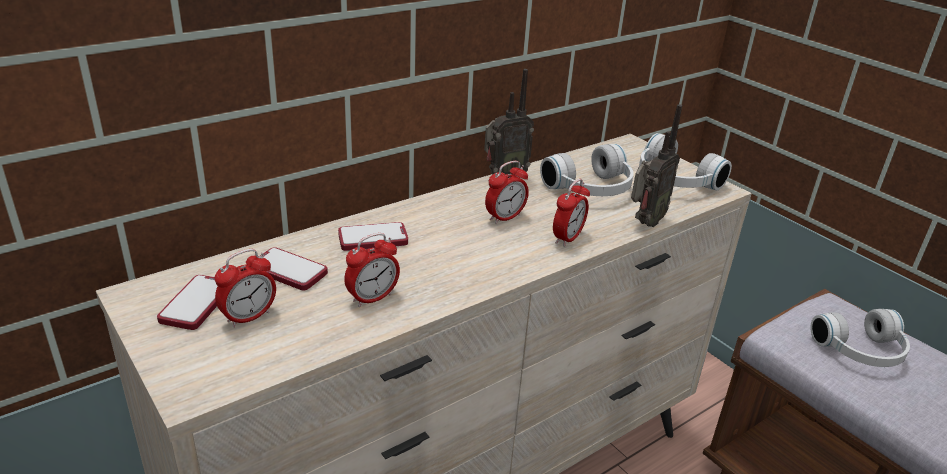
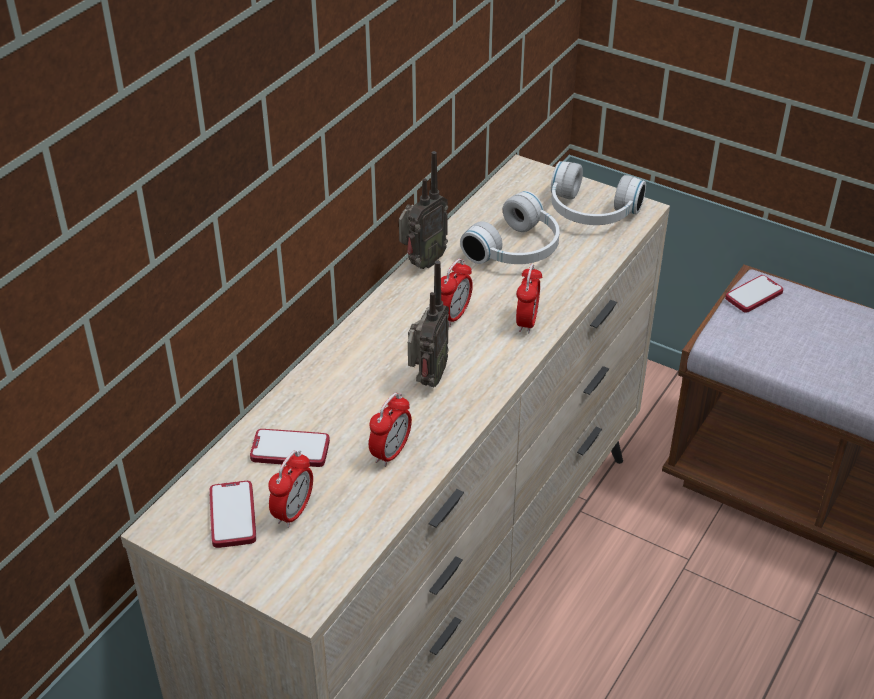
camera: 20 degrees left, 10 degrees up
phone [338,222,408,251] -> phone moved to [725,275,783,313]
radio [631,104,682,227] -> radio moved to [408,261,449,387]
white headphones [810,309,910,367] -> none

